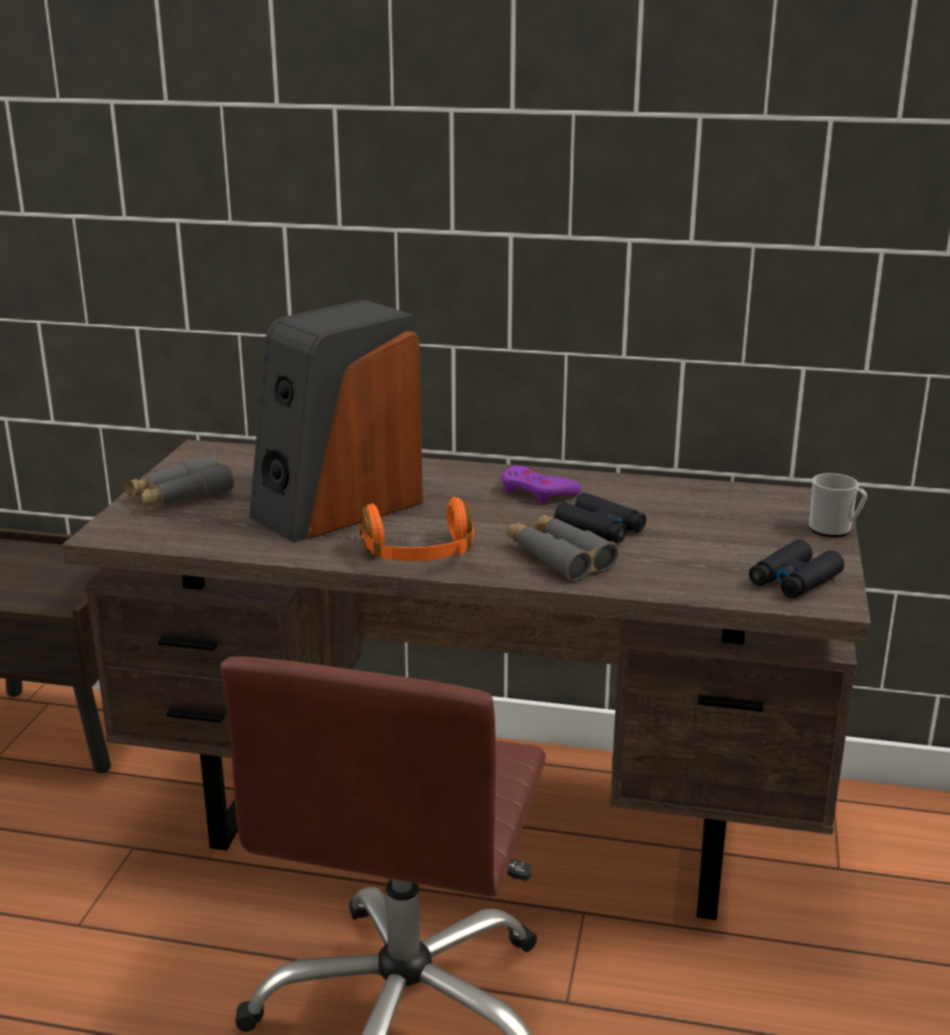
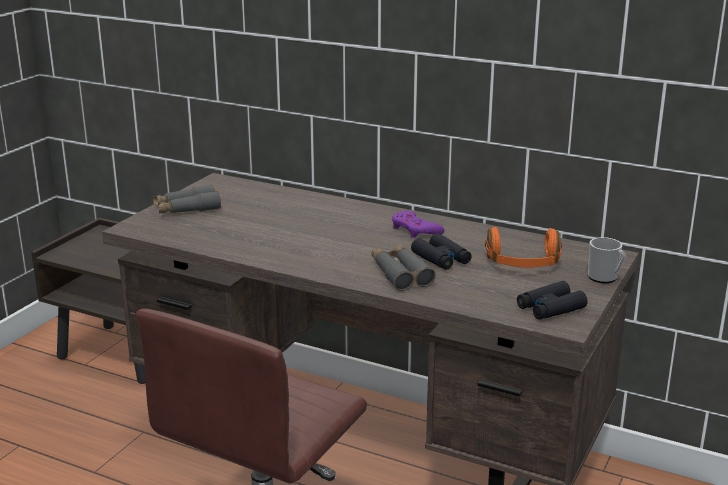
camera: 15 degrees right, 0 degrees up
speaker [249,300,423,543] -> none
orange headphones [359,497,474,561] -> orange headphones moved to [485,227,562,268]

